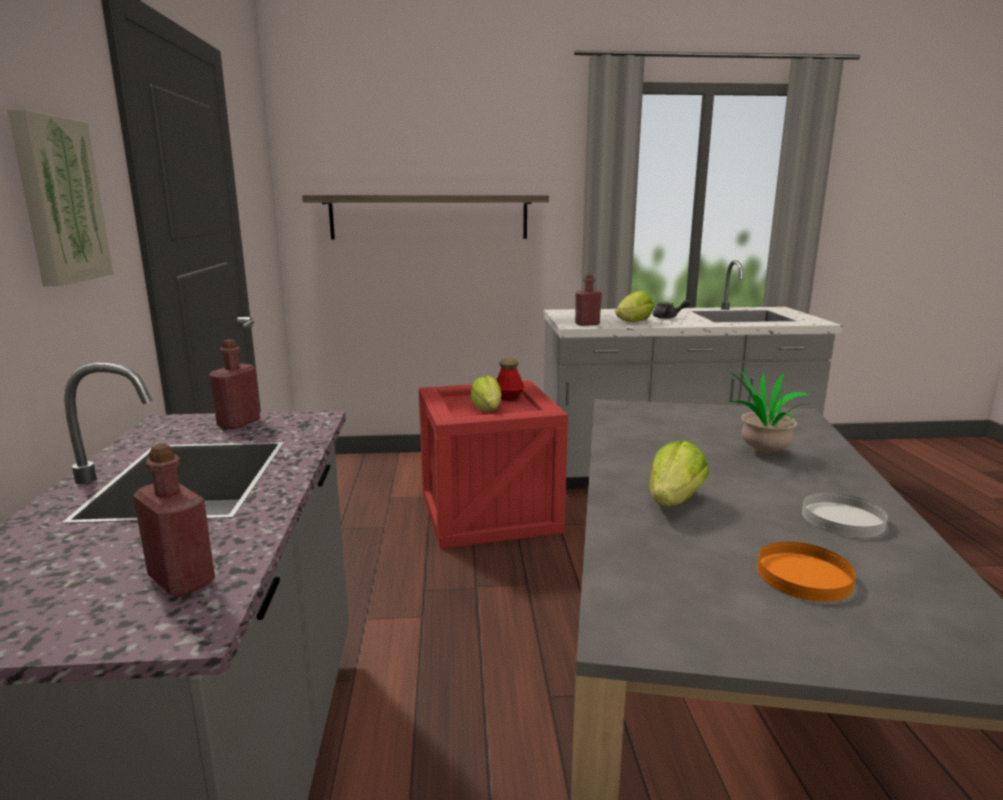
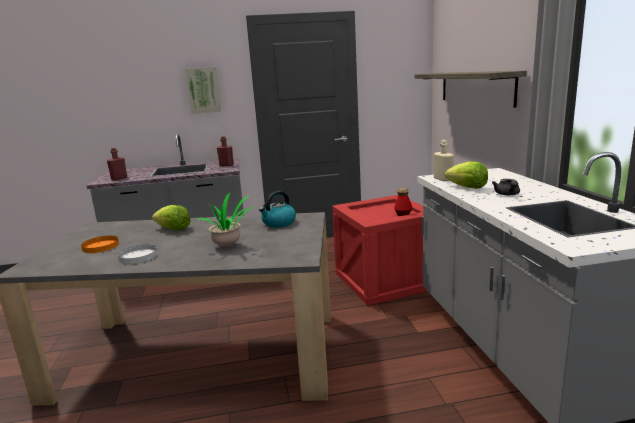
camera: 85 degrees right, 0 degrees up
lettuce [470,375,502,411] -> none
red bottle [575,274,602,326] -> beige bottle [434,140,454,181]
none -> kettle [259,191,296,227]

